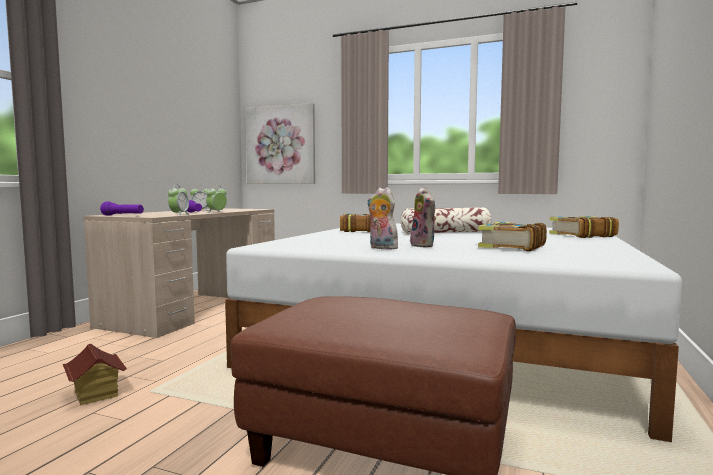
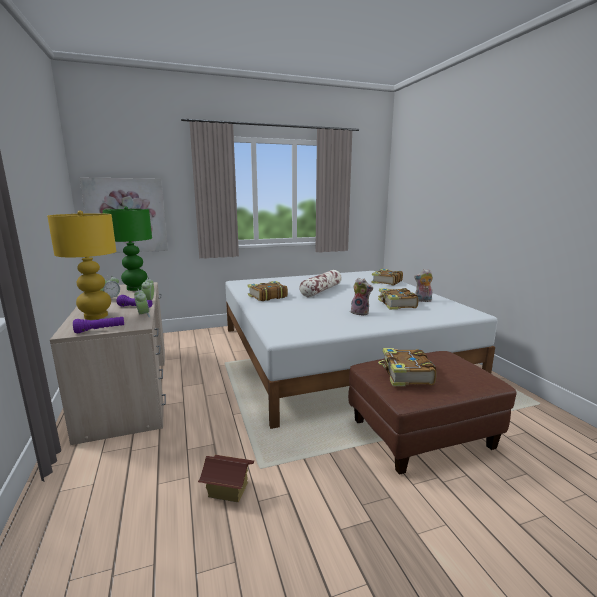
camera: 40 degrees left, 10 degrees up
plush toy [367,187,398,249] -> plush toy moved to [414,269,433,302]
none -> yellow table lamp [47,211,116,320]
none -> green table lamp [102,206,152,291]
none -> book [378,348,437,386]

